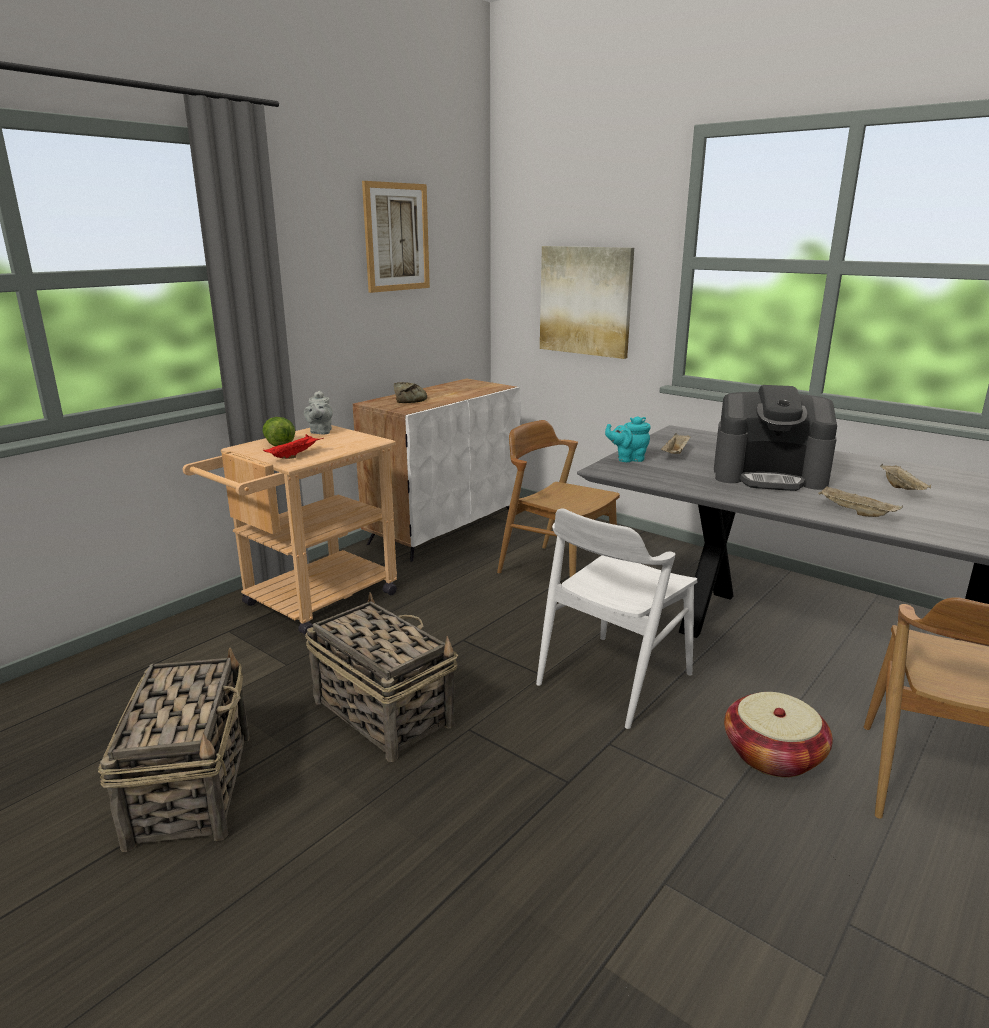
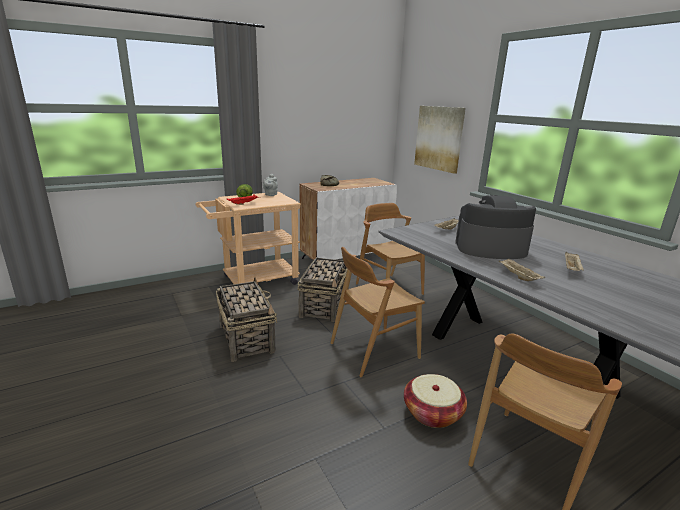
camera: 20 degrees right, 0 degrees up
basket [98,648,250,852] -> basket moved to [297,258,347,322]
picture [362,181,430,293] -> none
white chair [536,508,697,729] -> brown chair [331,247,425,377]
turquoise teapot [605,416,651,462] -> none
coffee machine [714,385,837,491] -> coffee machine turned 150 degrees clockwise [455,195,536,259]

